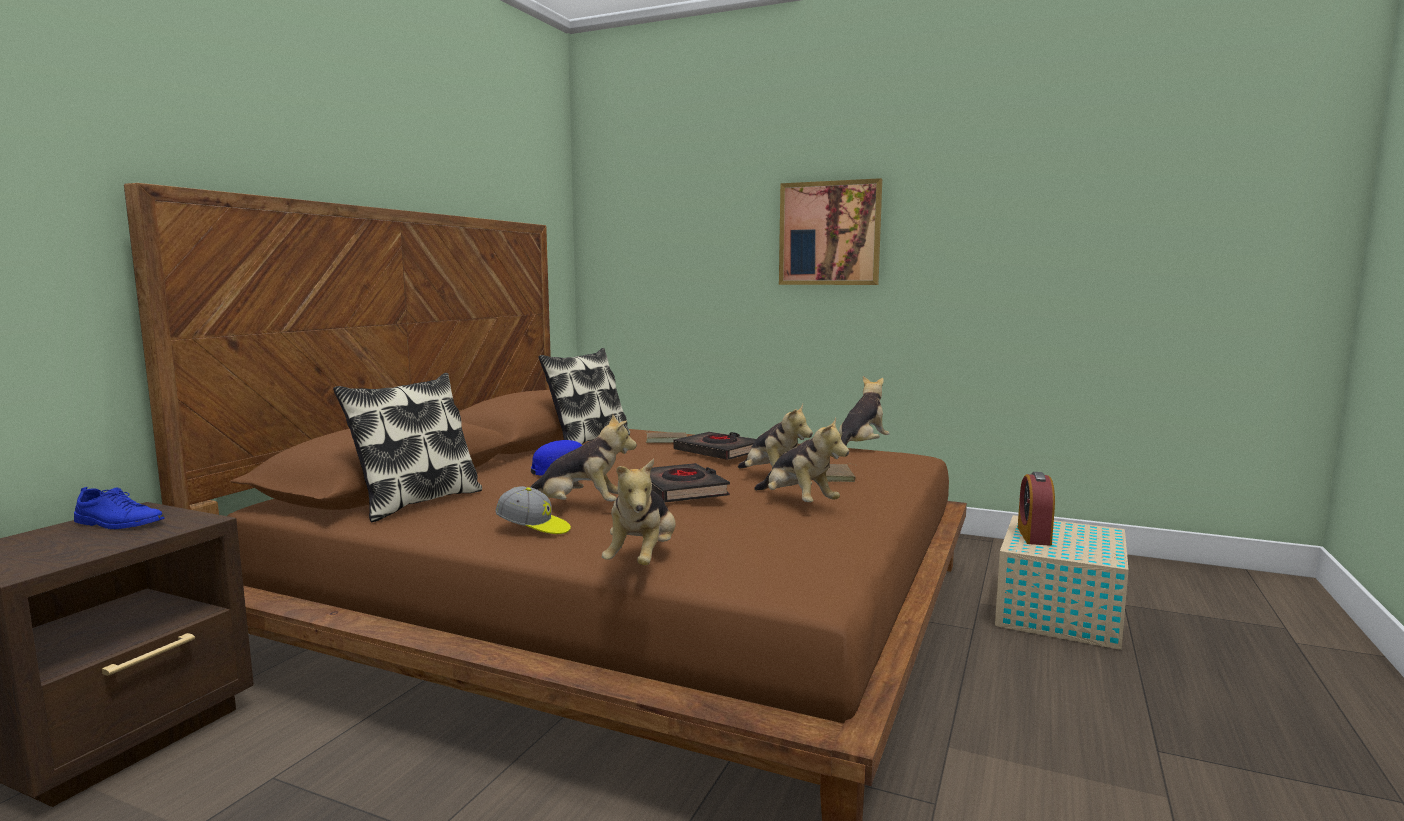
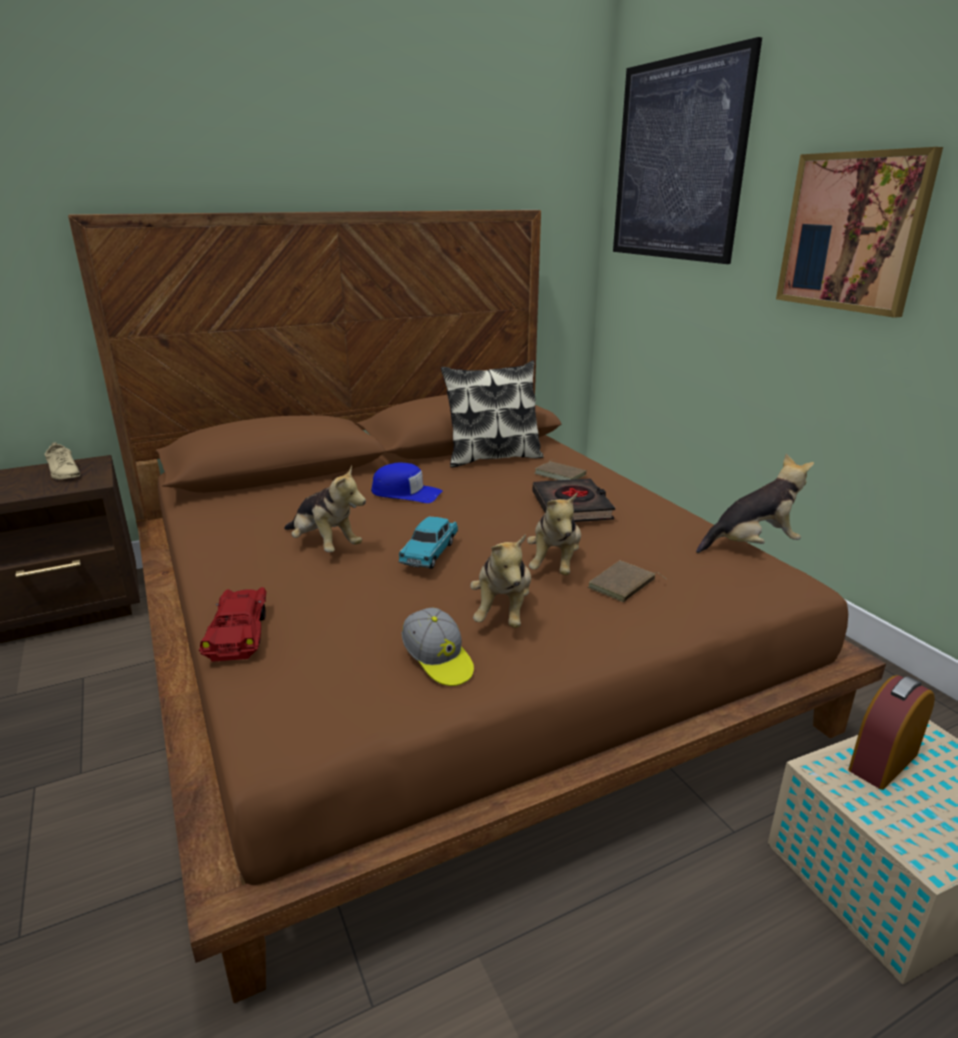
camera: 40 degrees right, 15 degrees up
blue shoe [74,487,165,529] -> beige shoe [45,442,80,479]
pillow [333,373,482,522] -> none
cap [496,486,571,534] -> cap moved to [402,607,474,686]
plush toy [602,459,676,565] -> red toy car [199,587,267,662]
black book [650,463,730,503] -> turquoise toy car [399,517,458,569]
none -> picture [613,37,762,264]

